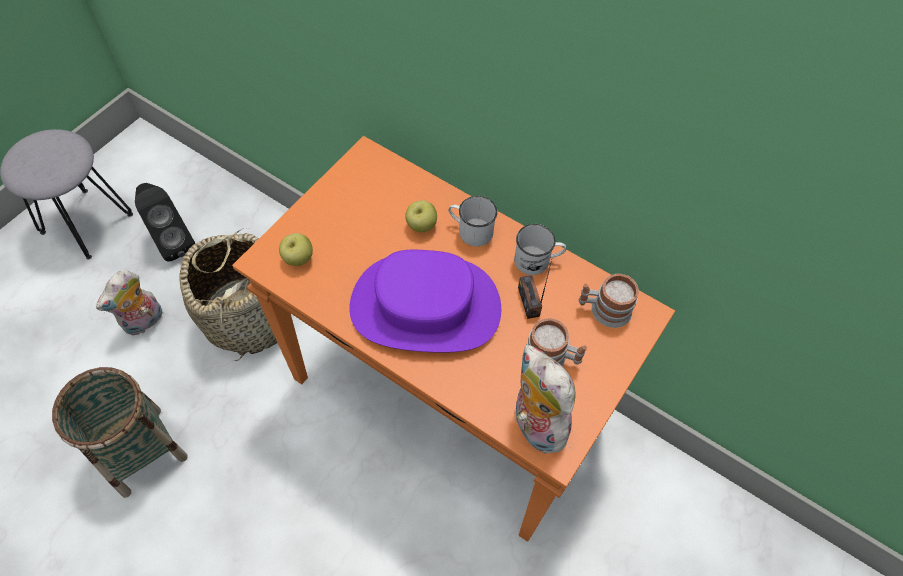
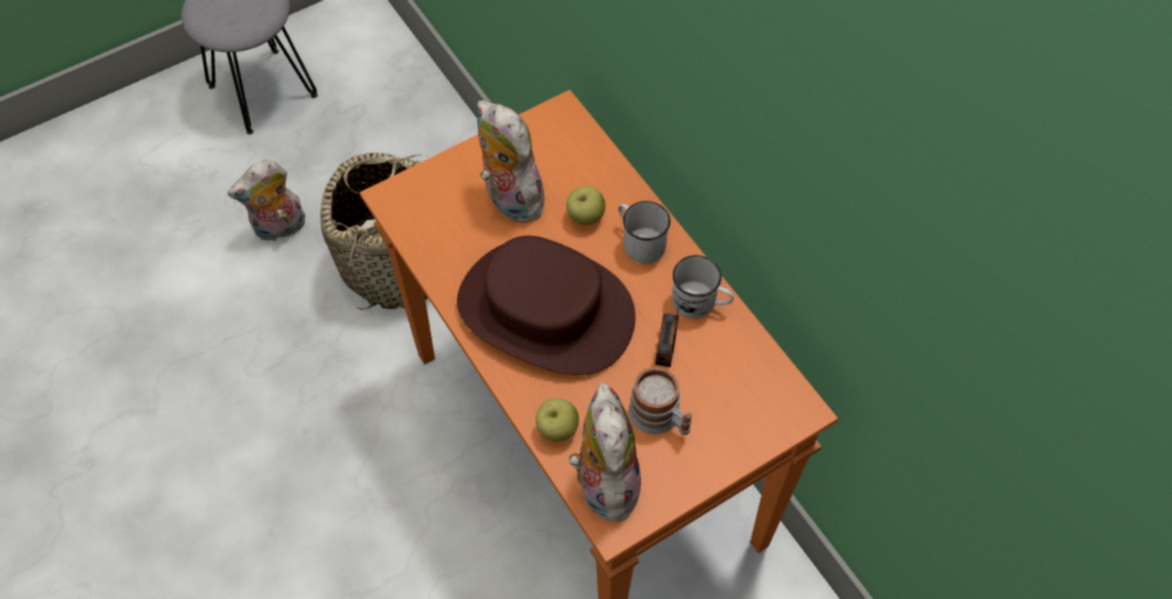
camera: 25 degrees right, 0 degrees up
basket [52,367,188,498] -> none
black speaker [135,183,195,262] -> none
apple [279,233,313,266] -> apple moved to [536,398,579,442]
purple hat [349,250,501,353] -> brown hat [457,236,636,375]
mug [579,274,639,328] -> none
none -> plush toy [477,100,549,223]

